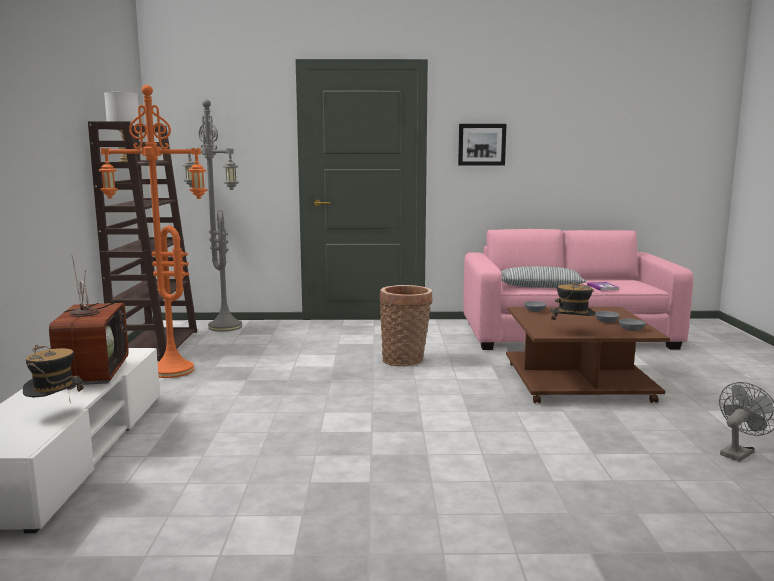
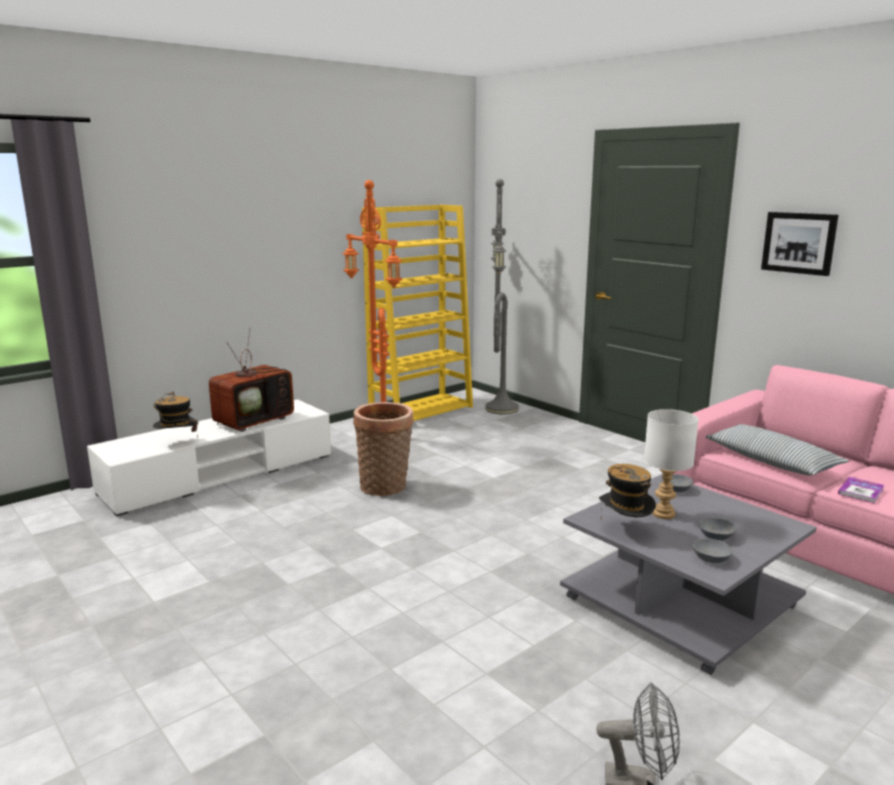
camera: 50 degrees right, 5 degrees up
brown bookcase [88,121,197,361] -> yellow bookcase [362,205,473,421]
white table lamp [104,92,139,162] -> white table lamp moved to [644,409,699,519]
basket [379,285,433,367] -> basket moved to [353,402,414,496]
brown coffee table [506,307,670,403] -> grey coffee table [560,474,817,675]

